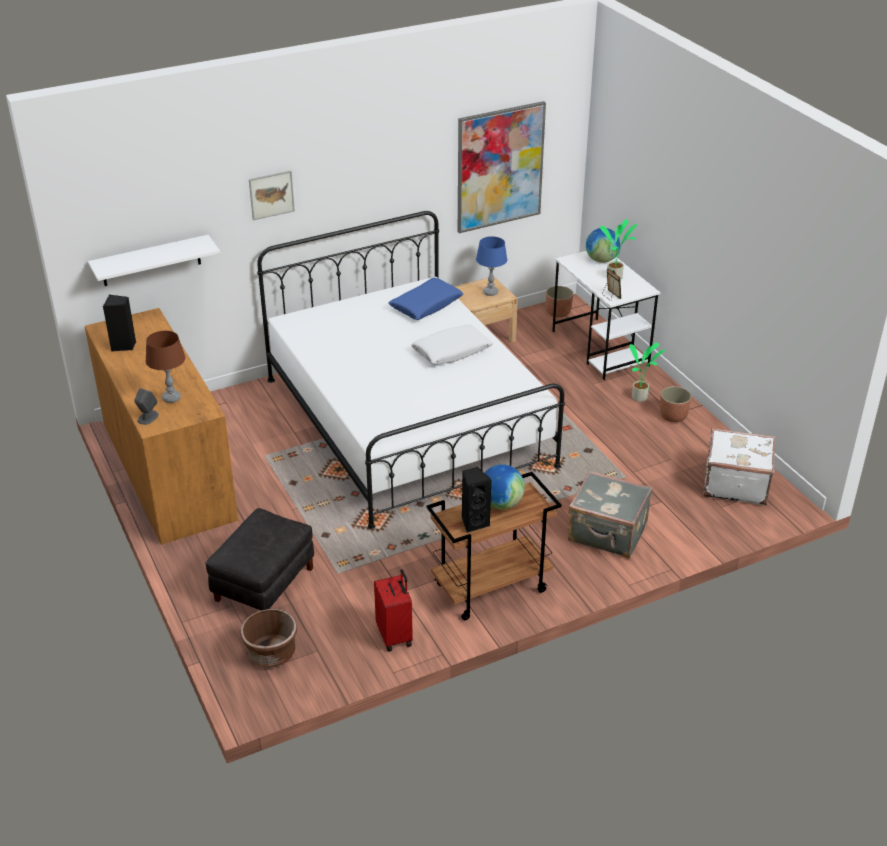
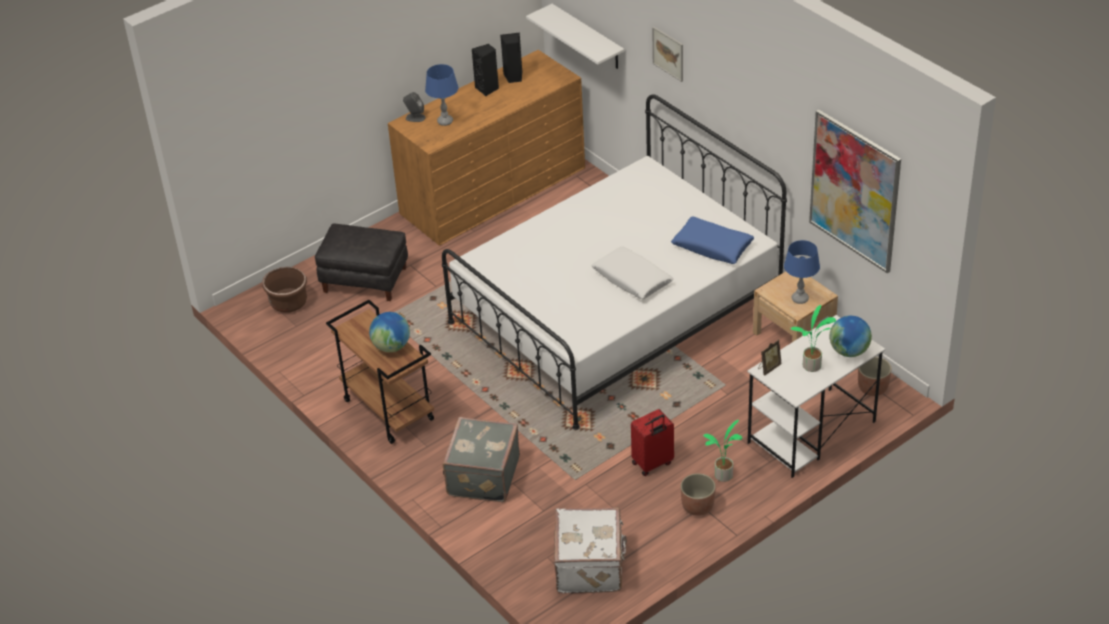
camera: 80 degrees right, 5 degrees up
brown table lamp [146,331,186,403] -> blue table lamp [425,64,458,126]
red suitcase [374,569,413,652] -> red suitcase moved to [631,409,674,476]
black speaker [462,467,492,533] -> black speaker moved to [472,44,499,97]

